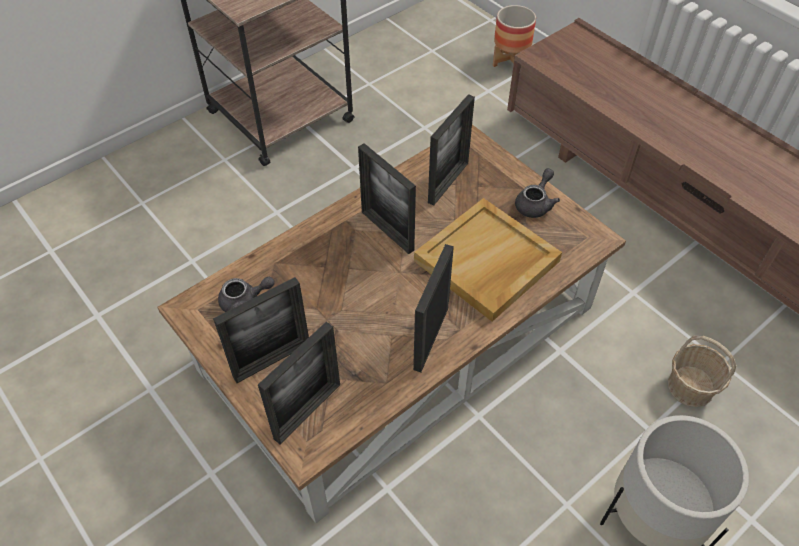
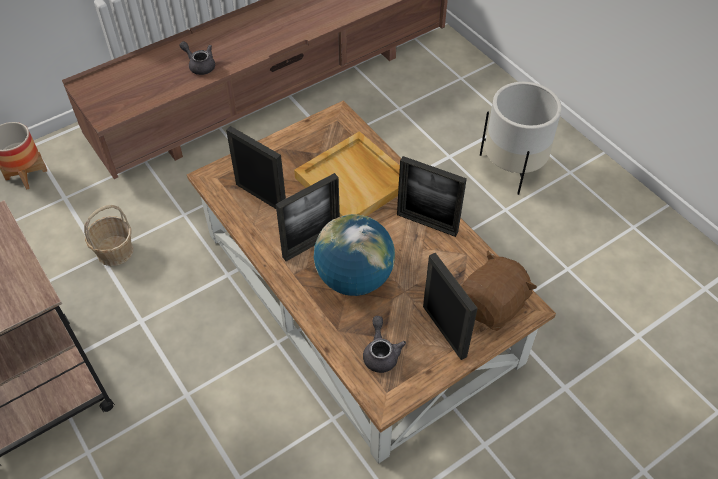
camera: 85 degrees left, 0 degrees up
picture frame [258,322,340,444] -> brown plush toy [461,251,537,331]
grey teapot [515,168,560,218] -> grey teapot moved to [180,41,215,75]
basket [668,336,737,407] -> basket moved to [84,205,133,266]
none -> globe [314,214,395,296]

